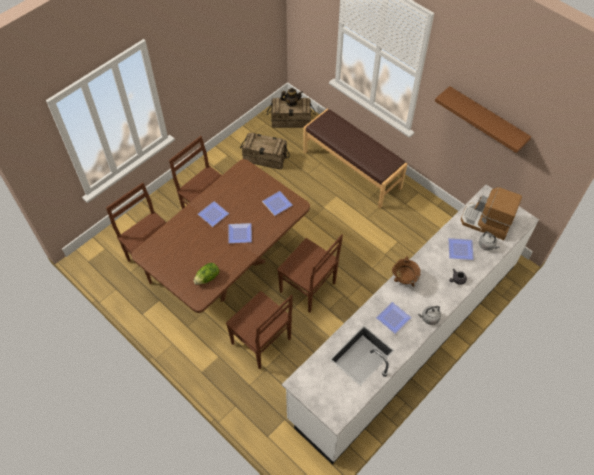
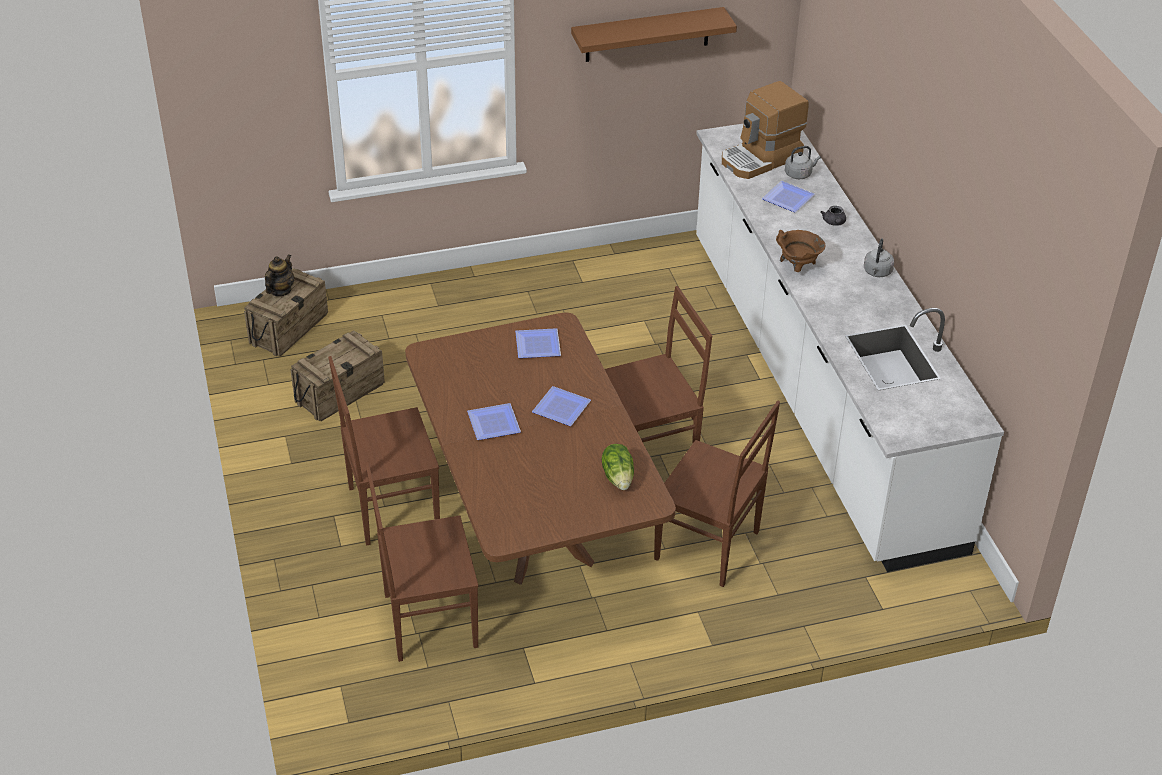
camera: 60 degrees left, 15 degrees down
brown chair [226,291,293,369] -> brown chair turned 45 degrees clockwise [654,401,780,587]
brown bench [303,109,407,208] -> none
plate [376,302,412,334] -> none

